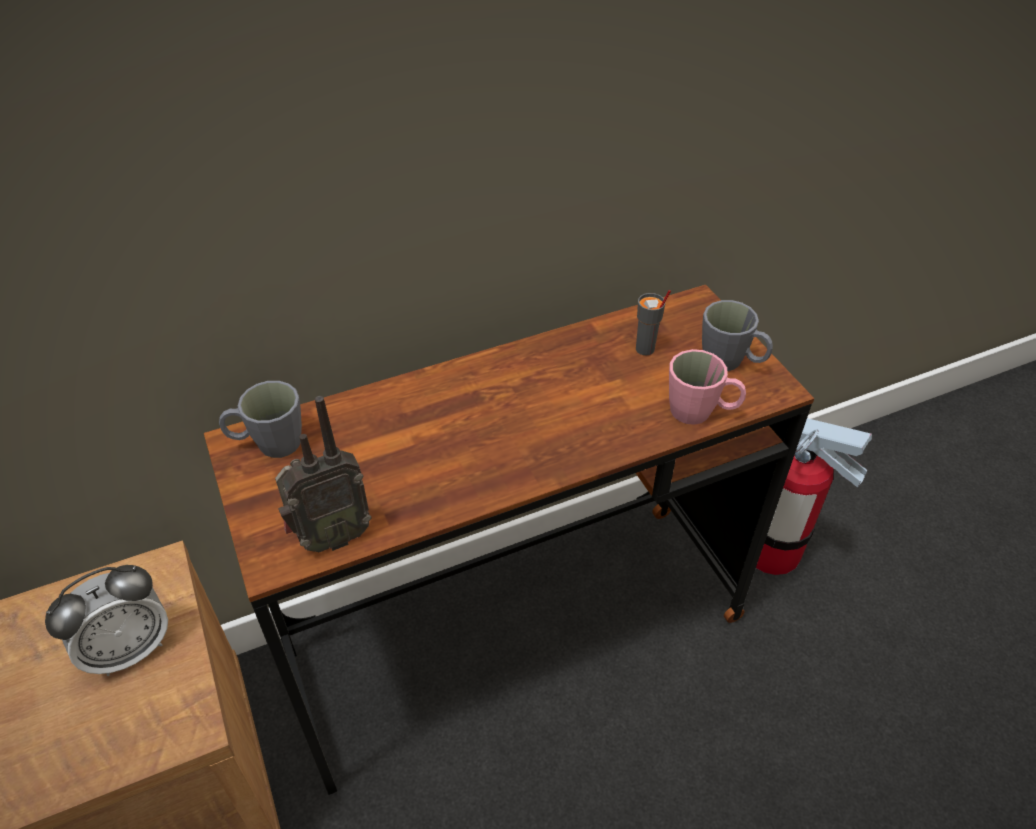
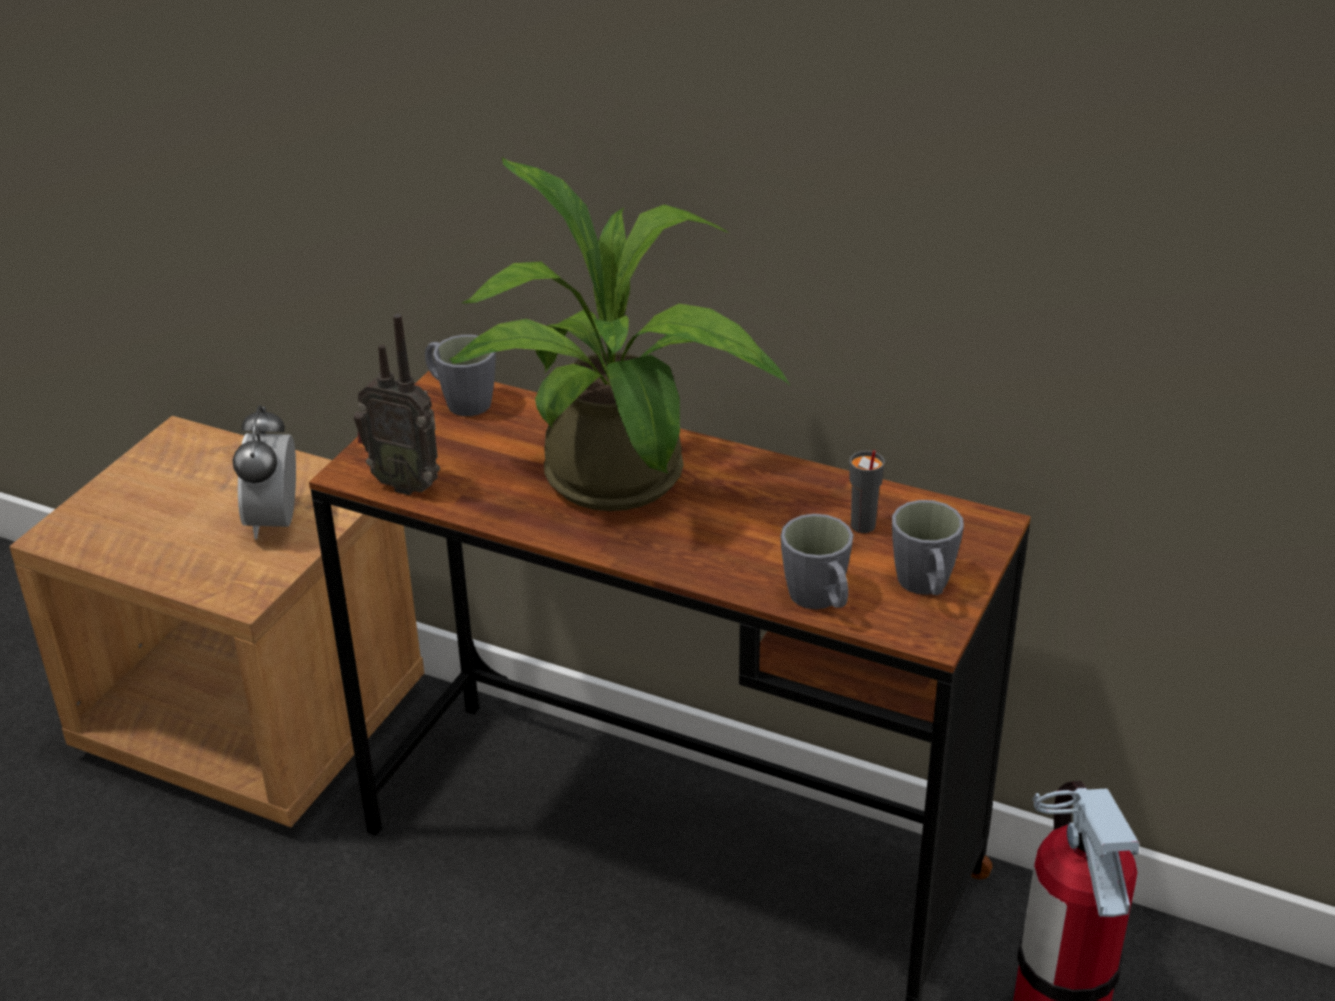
camera: 50 degrees right, 10 degrees down
alarm clock [45,565,168,676] -> alarm clock turned 75 degrees clockwise [232,405,296,539]
pink mug [669,349,746,425] -> grey mug [780,514,853,609]
none -> potted plant [450,157,790,511]

